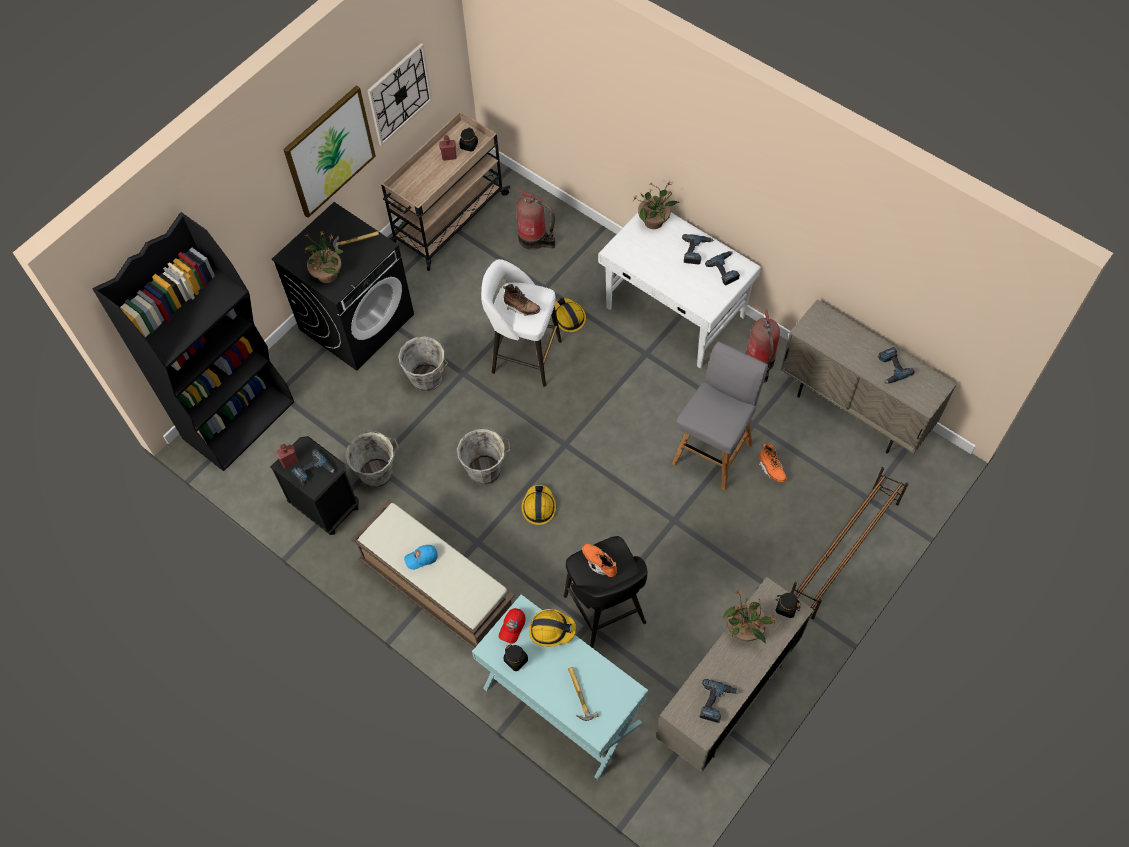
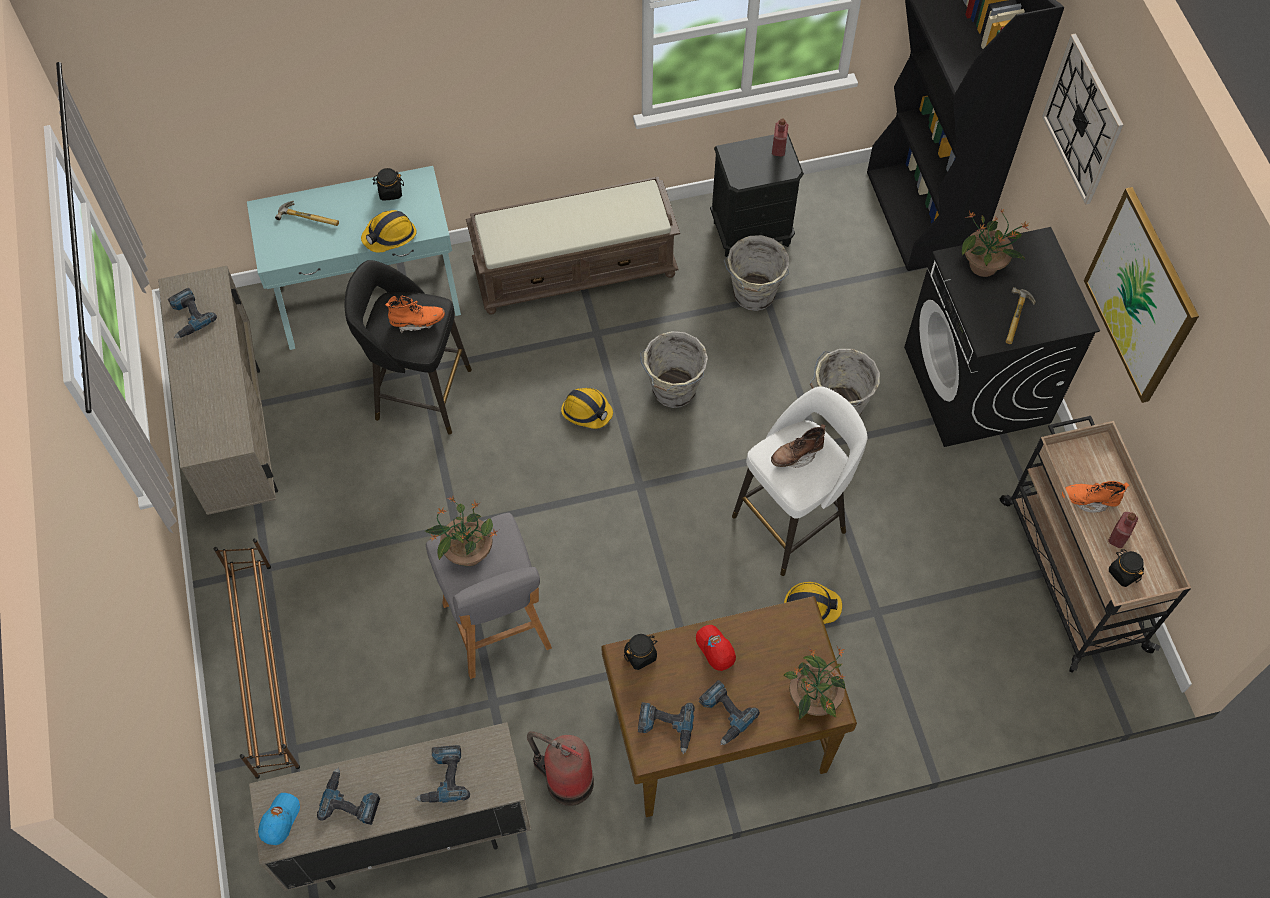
camera: 125 degrees right, 0 degrees up
power drill [291,449,335,486] -> power drill moved to [415,745,470,803]
wall clock [367,43,432,146] -> wall clock moved to [1042,33,1124,205]
blue cap [404,545,438,570] -> blue cap moved to [258,793,300,845]
red cap [499,608,526,644] -> red cap moved to [696,625,736,671]
fire extinguisher [517,189,555,250] -> none
white desk [598,212,761,369] -> brown desk [601,596,857,817]
potted plant [723,589,776,644] -> potted plant moved to [425,497,499,566]
orange boot [759,444,787,483] -> orange boot moved to [1062,481,1130,513]
black jar [776,593,800,618] -> black jar moved to [624,634,658,670]

